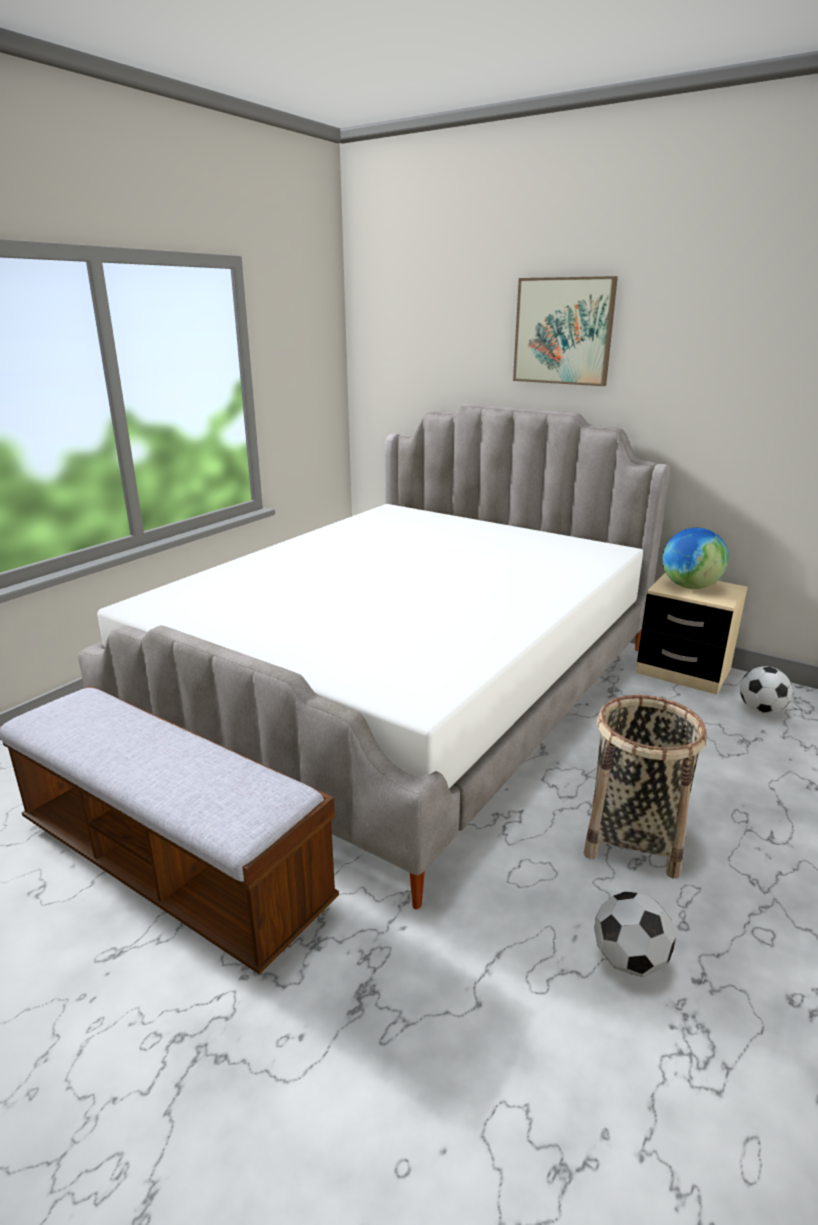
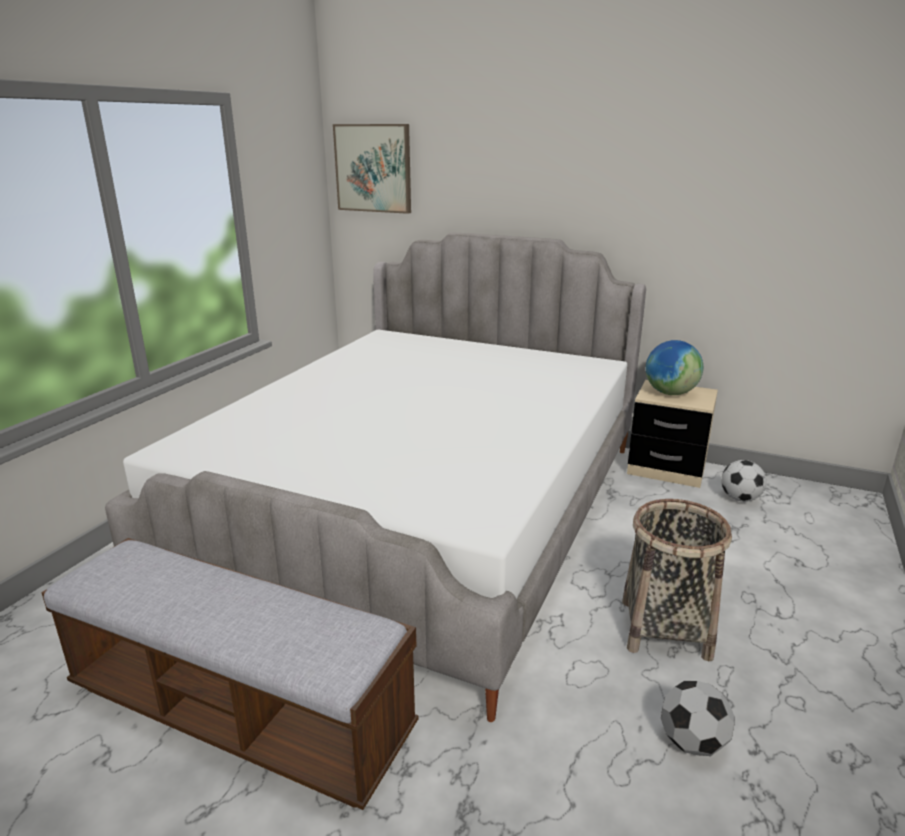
camera: 10 degrees left, 0 degrees up
picture [513,276,618,386] -> picture moved to [333,124,411,214]

